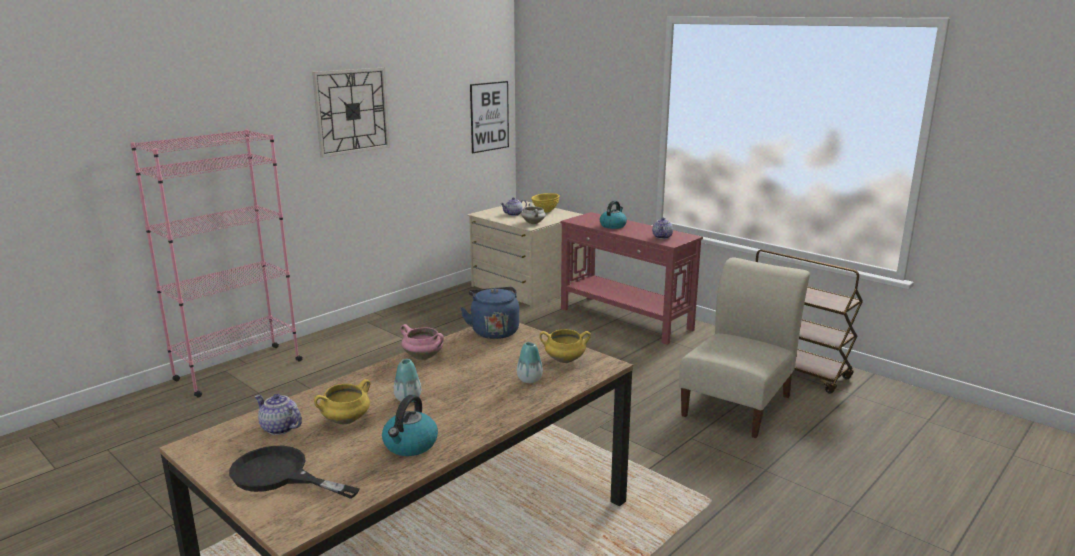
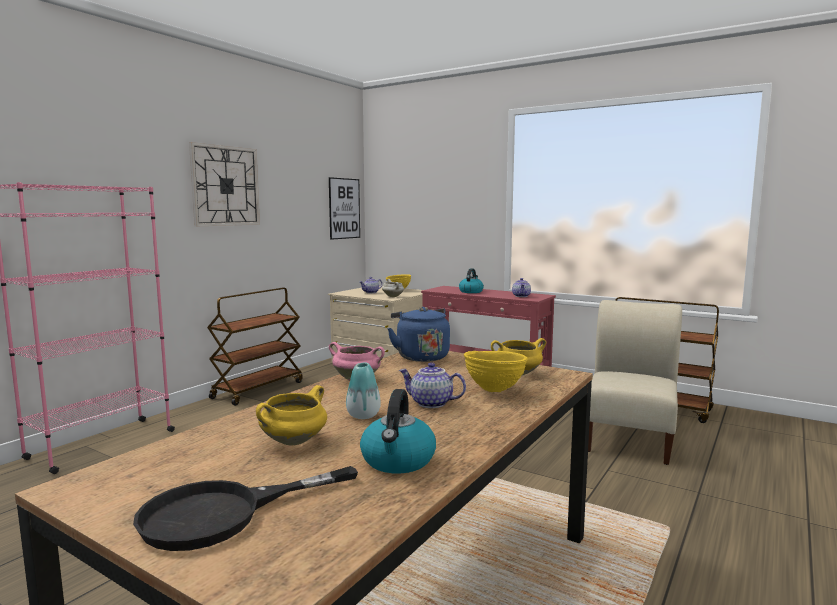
camera: 10 degrees left, 10 degrees down
black frying pan [229,446,360,499] -> black frying pan turned 45 degrees counterclockwise [133,466,358,551]
teapot [255,394,302,435] -> teapot moved to [399,363,466,408]
vase [517,342,543,383] -> yellow bowl [464,351,527,392]
none -> brown cart [207,287,303,406]

